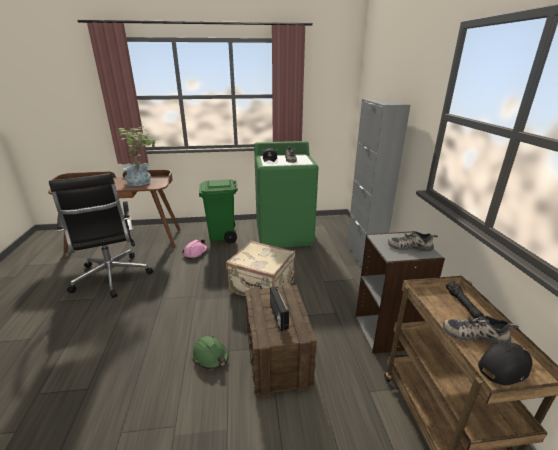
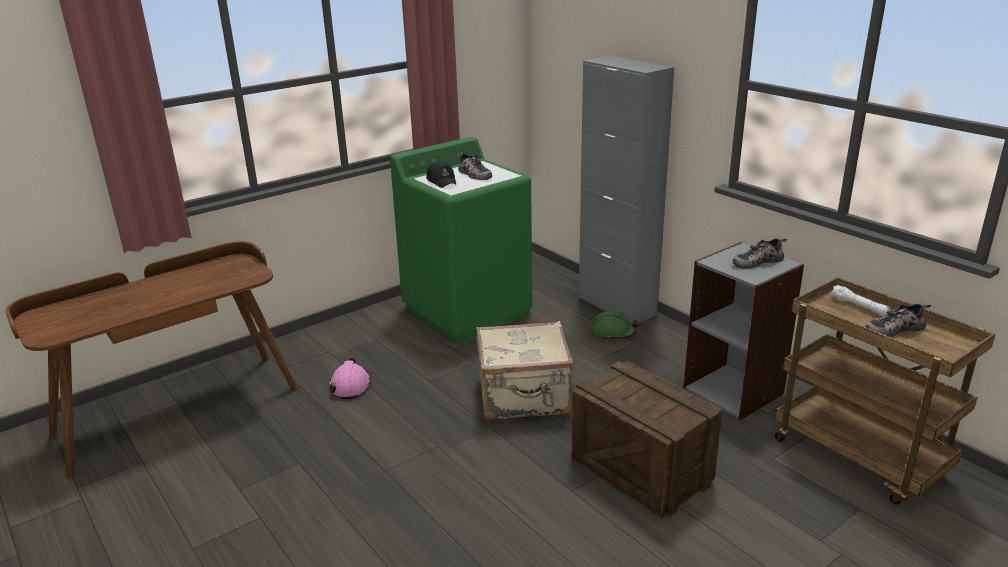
camera: 30 degrees left, 0 degrees up
black office chair [49,173,153,298] -> none
potted plant [119,126,158,186] -> none
green hard hat [193,336,228,369] -> green hard hat moved to [590,311,639,340]
green trash can [199,180,238,243] -> none
radio [270,286,289,331] -> none
black flashlight [446,281,484,318] -> white flashlight [831,285,890,316]
black cap [478,342,532,385] -> none

